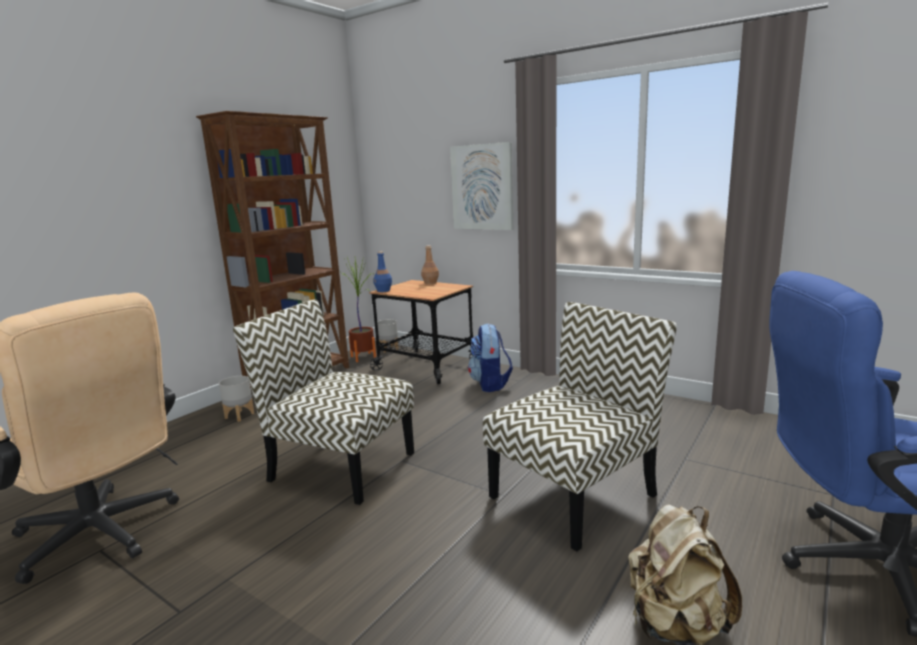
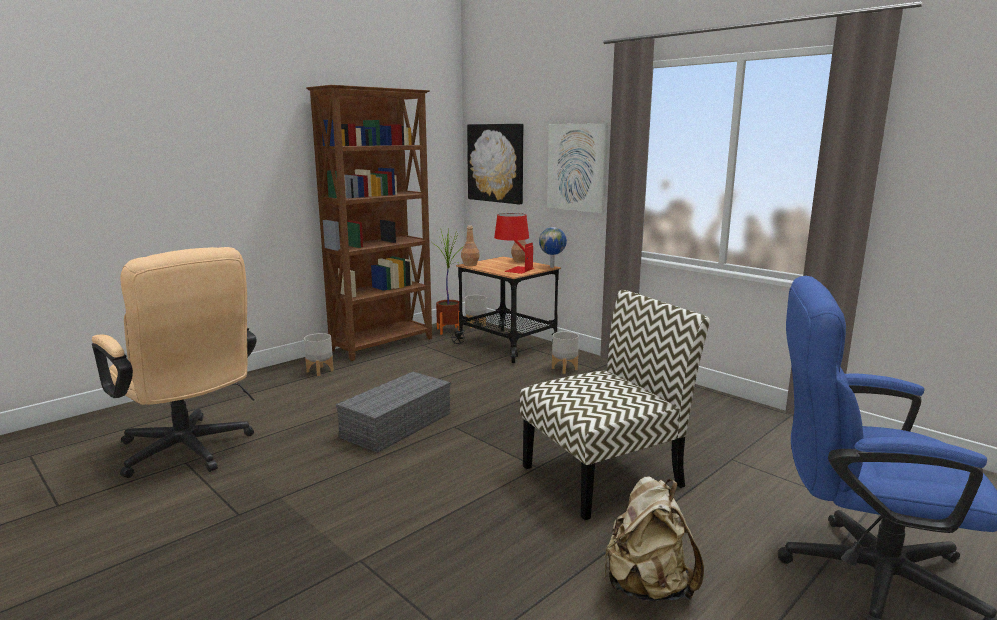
camera: 10 degrees right, 0 degrees up
chair [233,299,414,505] -> grey storage box [336,372,451,453]
blue bottle [373,251,392,292] -> brown bottle [461,225,480,266]
backpack [468,323,513,392] -> grey planter [552,332,579,374]
none -> picture [467,124,523,205]
none -> red table lamp [494,213,534,274]
none -> globe [539,227,567,268]

